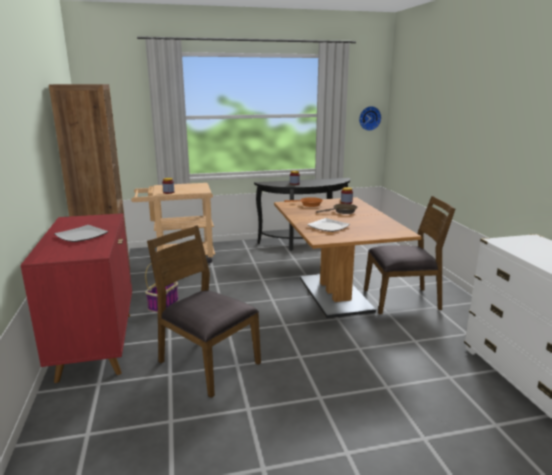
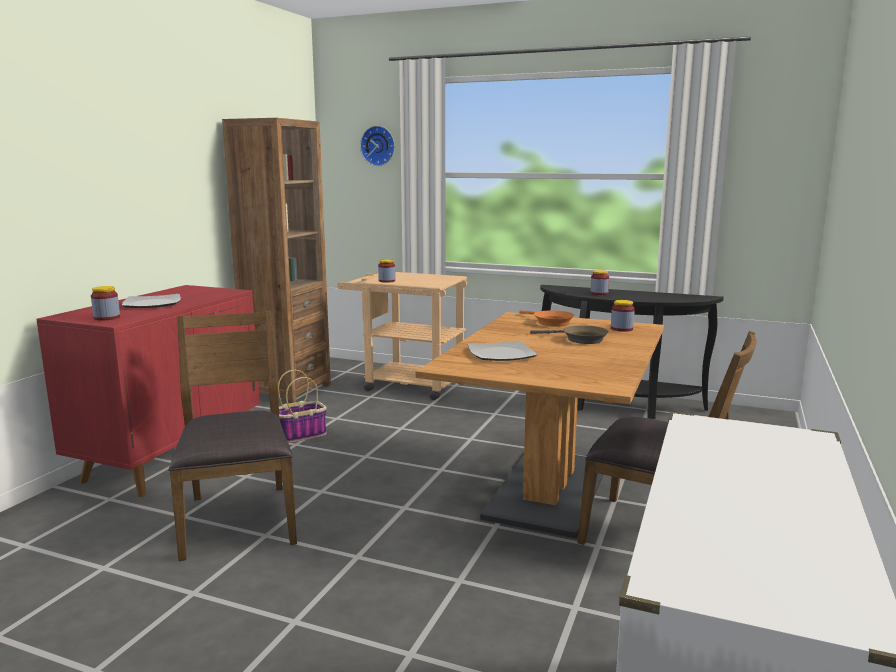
camera: 35 degrees right, 5 degrees down
wall clock [359,106,381,131] -> wall clock moved to [360,126,395,166]
none -> jar [91,286,120,321]

